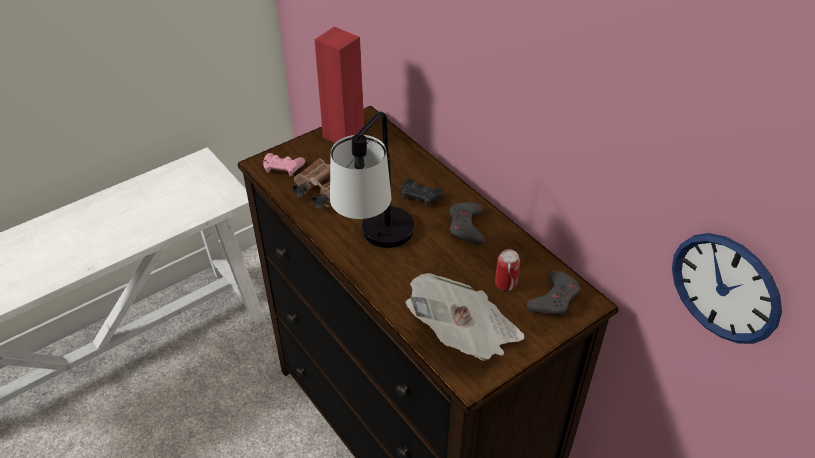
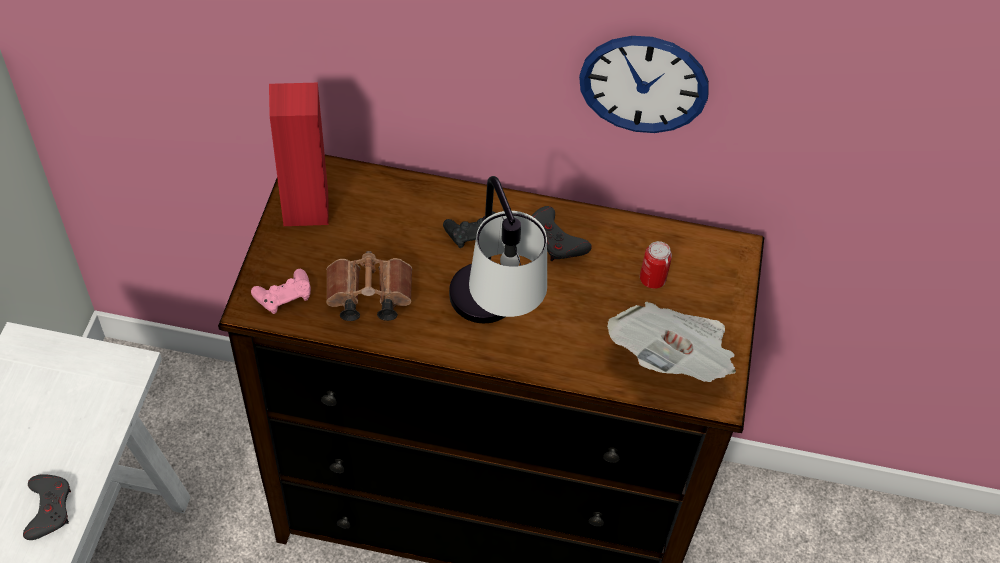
camera: 45 degrees left, 10 degrees up
grey game controller [526,270,580,317] -> grey game controller moved to [23,474,71,540]
wall clock [672,233,782,344] -> wall clock moved to [579,36,709,133]

